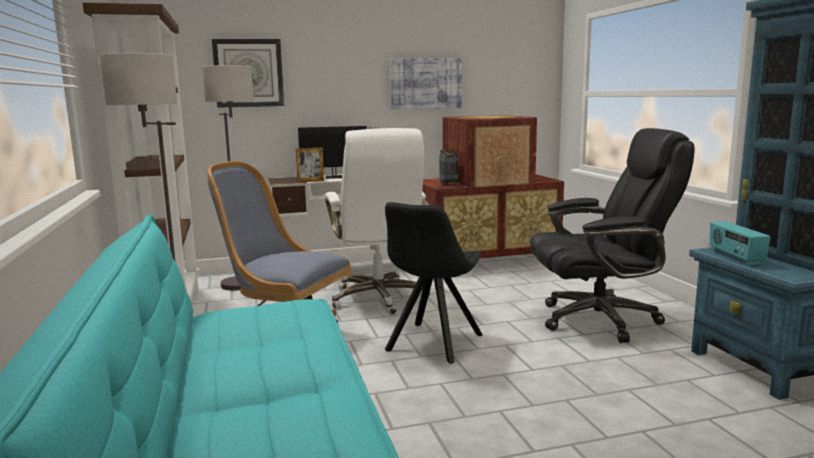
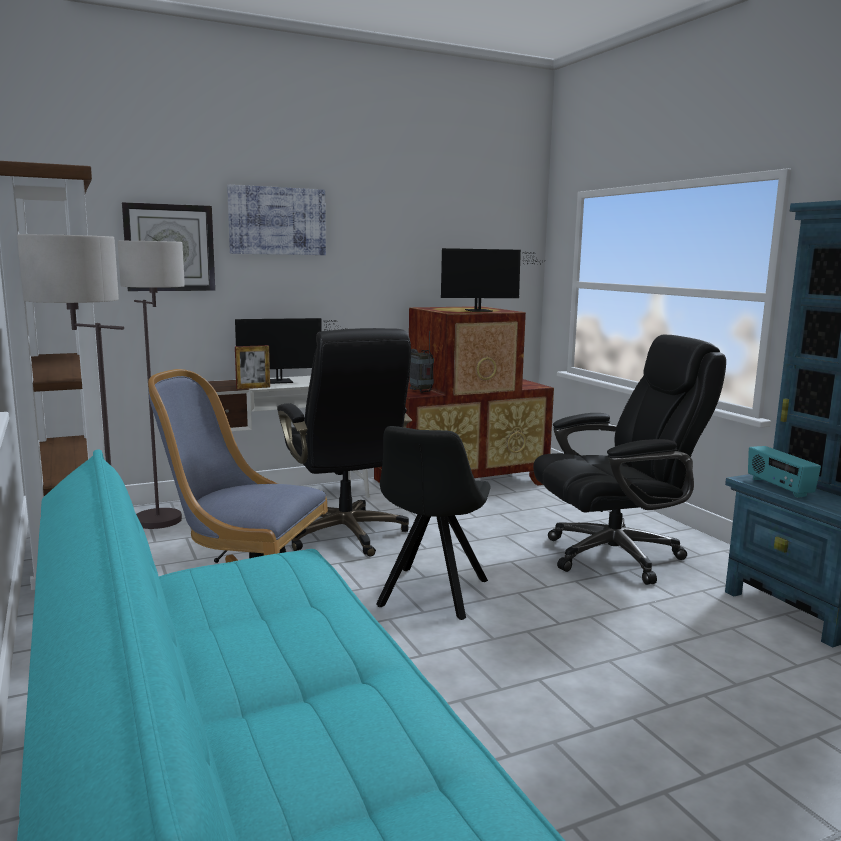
camera: 10 degrees left, 0 degrees up
white office chair [324,128,430,314] -> black office chair [277,328,412,557]
picture [390,58,462,110] -> picture moved to [227,185,326,255]
none -> monitor [441,248,544,312]

